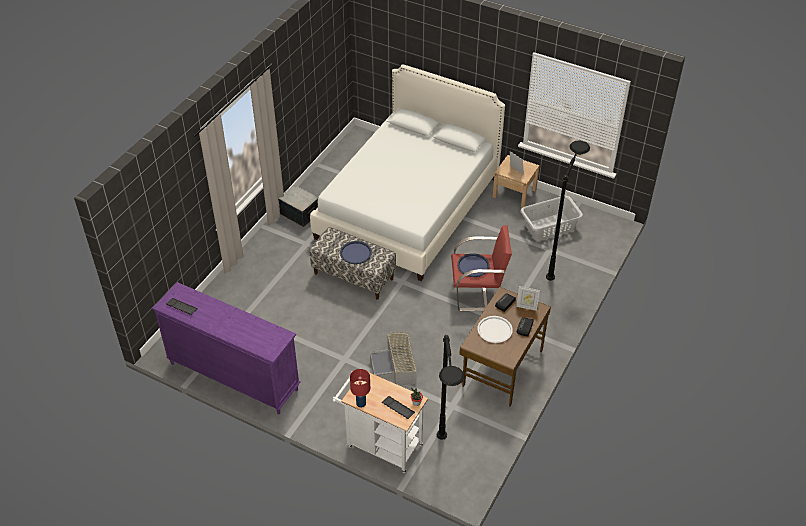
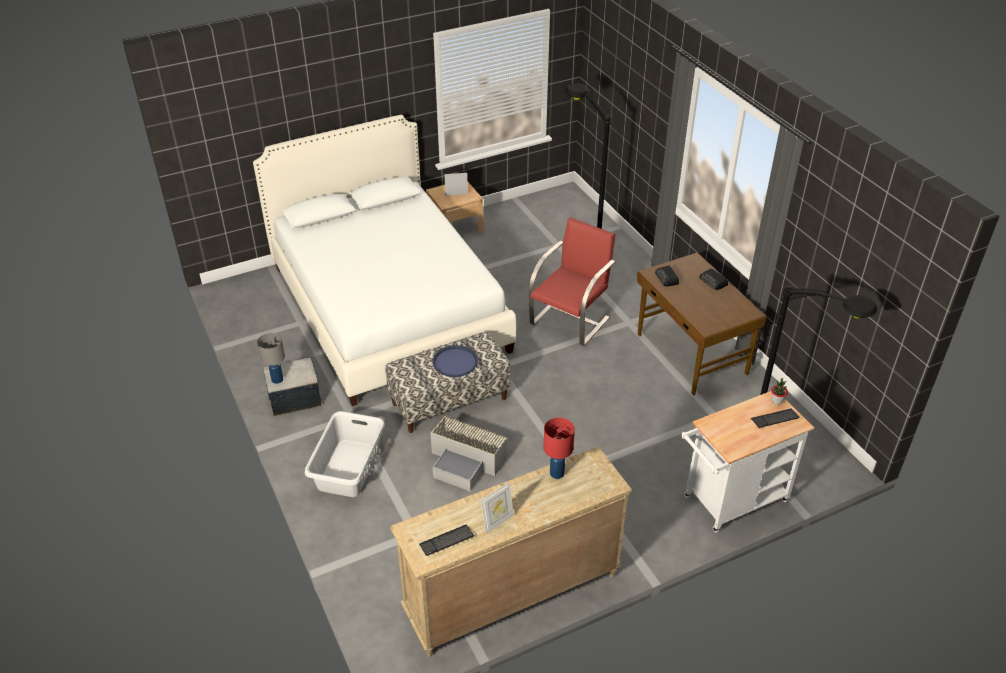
camera: 55 degrees left, 5 degrees down
purple dresser [152,282,301,414] -> beige dresser [390,446,632,657]
red table lamp [350,369,370,408] -> red table lamp moved to [543,417,575,479]
grey storage box [370,332,416,386] -> grey storage box moved to [431,416,508,491]
blue tray [457,253,490,277] -> none
white tray [477,316,513,343] -> none
picture frame [516,286,540,311] -> picture frame moved to [481,482,514,534]
grey laundry basket [520,196,583,241] -> grey laundry basket moved to [305,411,385,497]
none -> grey table lamp [257,333,285,384]

